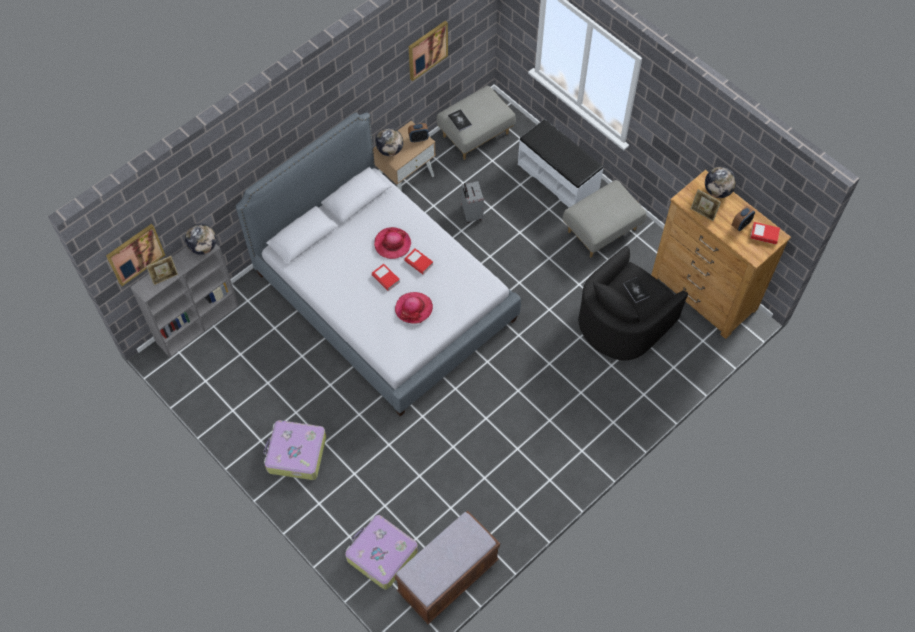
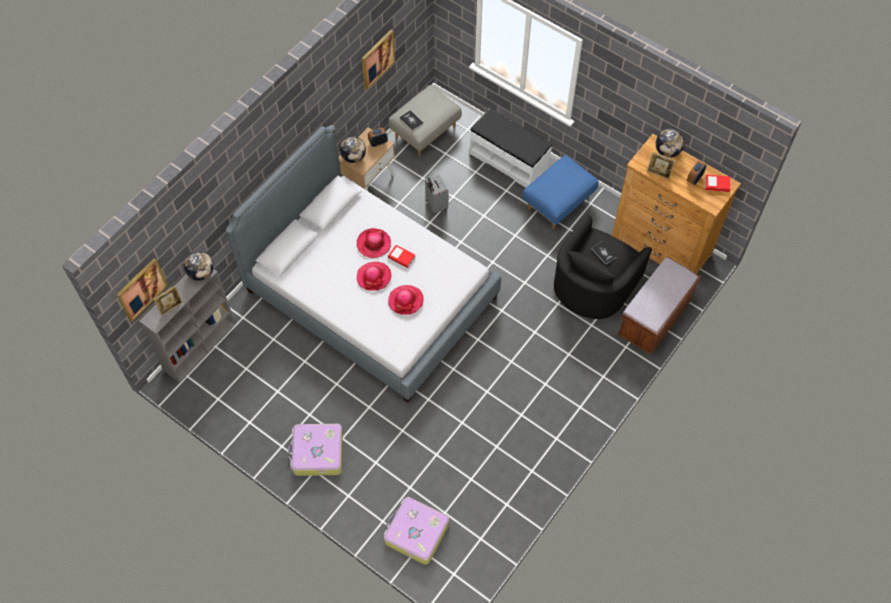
camera: 10 degrees left, 0 degrees up
book [372,264,400,291] -> hat [357,262,391,291]
brown bench [395,511,500,624] -> brown bench moved to [617,256,701,355]
grey ottoman [563,180,646,257] -> blue ottoman [522,155,598,229]

